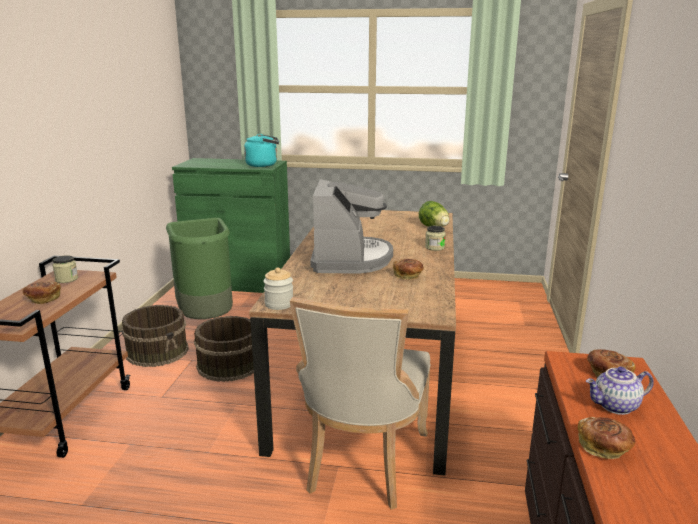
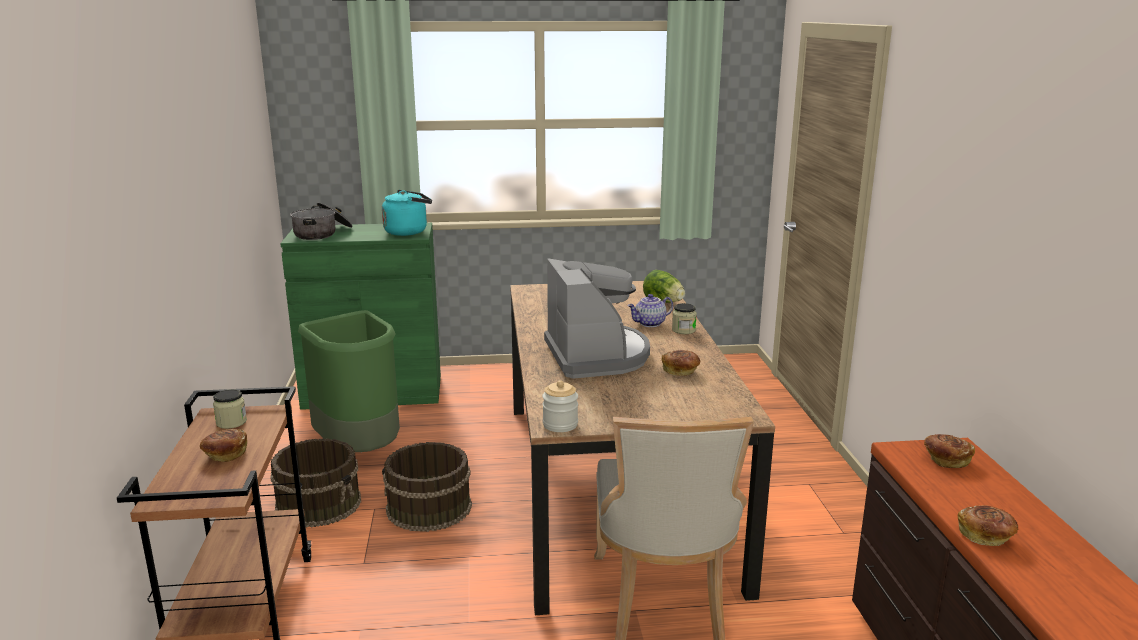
camera: 15 degrees left, 0 degrees up
teapot [586,366,654,415] -> teapot moved to [627,294,673,327]
none -> cooking pot [290,202,353,240]

